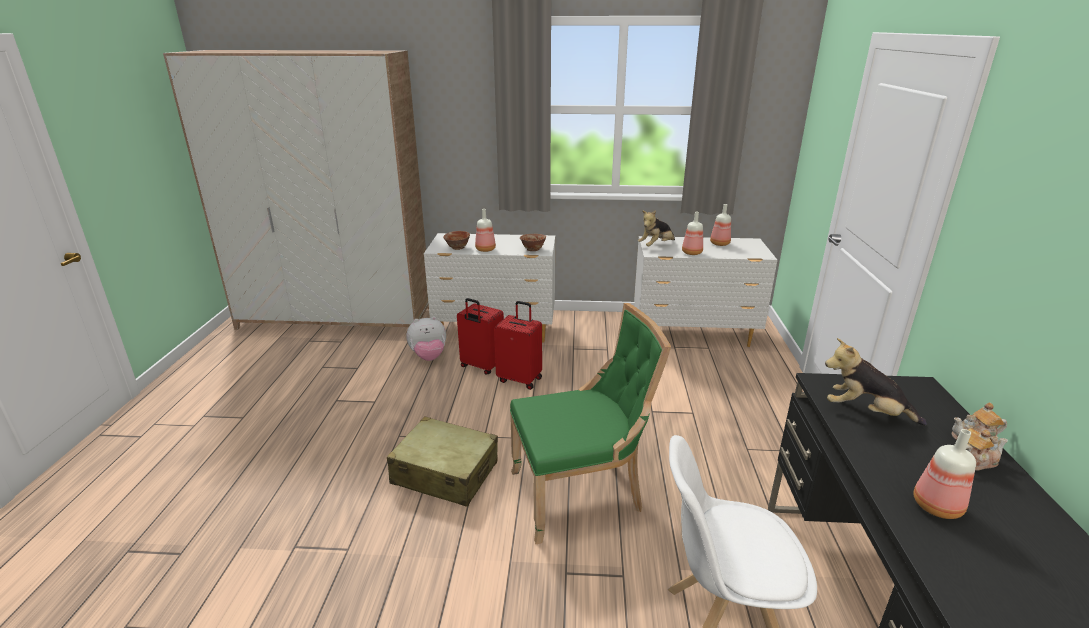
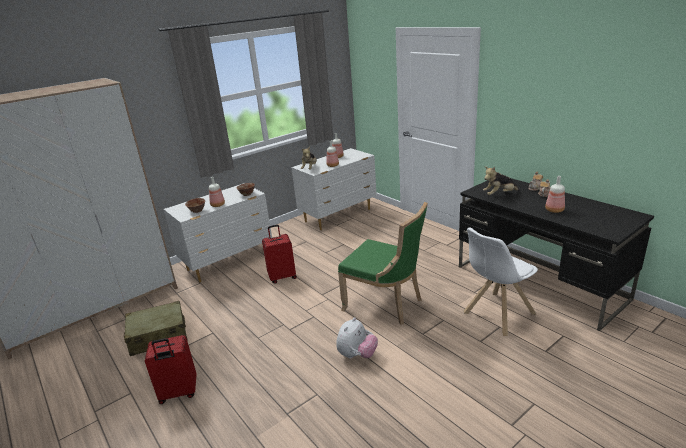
camera: 40 degrees left, 0 degrees up
beige suitcase [387,416,498,507] -> beige suitcase moved to [124,301,188,356]
plush toy [406,316,446,361] -> plush toy moved to [336,317,378,358]
red suitcase [457,298,504,375] -> red suitcase moved to [145,335,197,404]
green chair [510,303,671,544] -> green chair turned 90 degrees clockwise [338,202,428,325]

